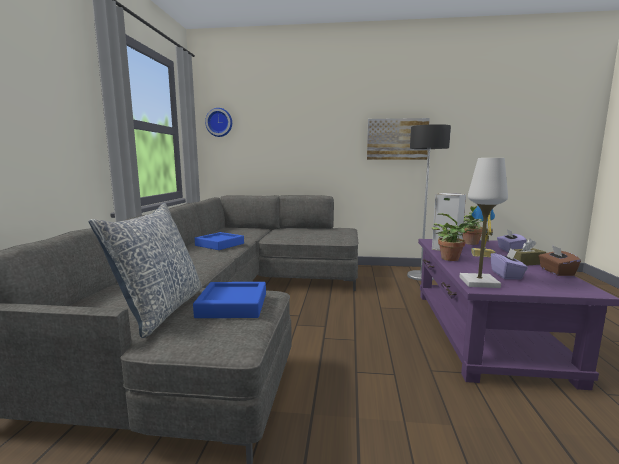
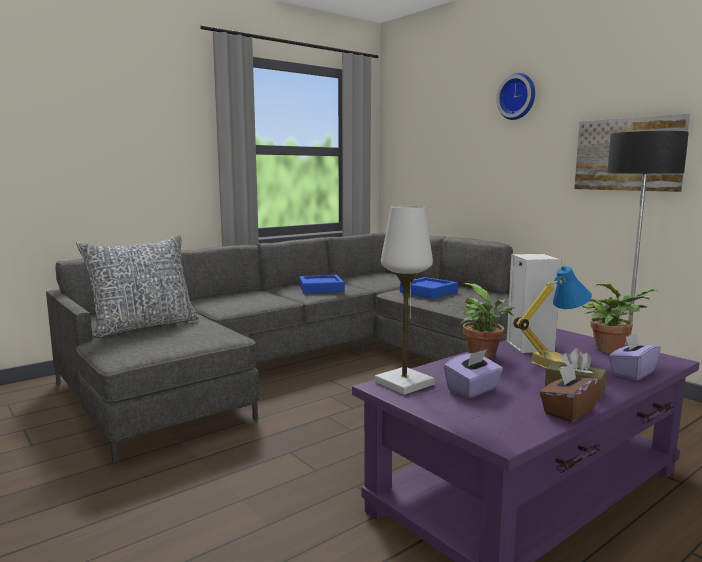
camera: 45 degrees right, 0 degrees up
blue tray [193,282,266,318] -> blue tray moved to [400,277,458,299]
wall clock [205,108,232,137] -> wall clock moved to [496,73,535,120]

